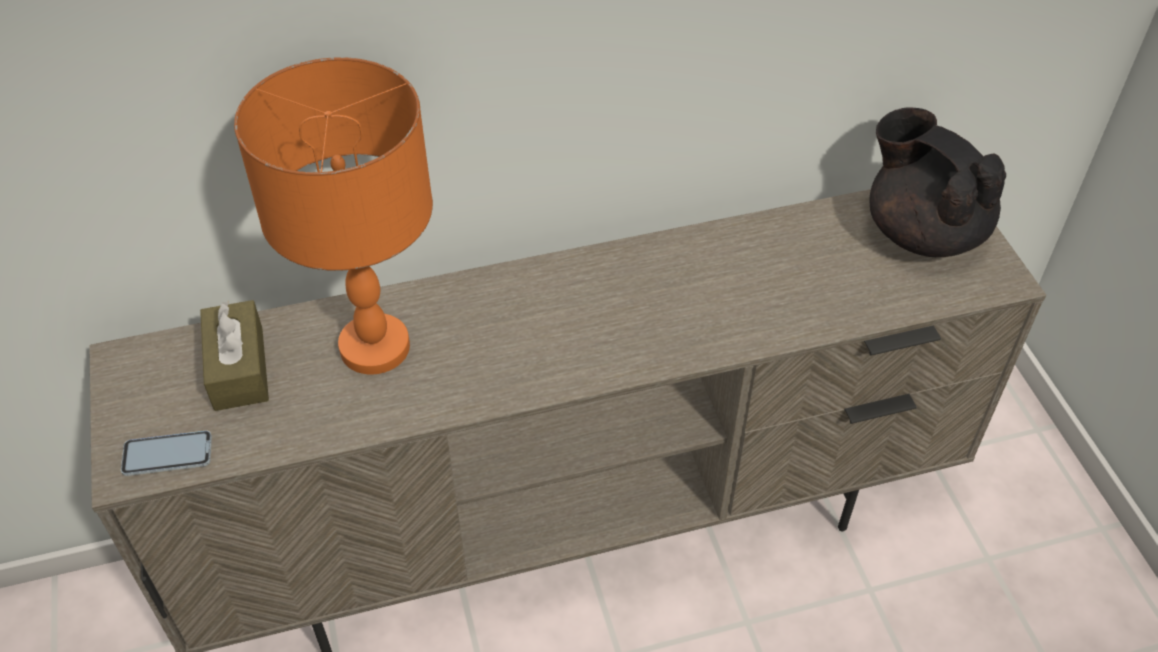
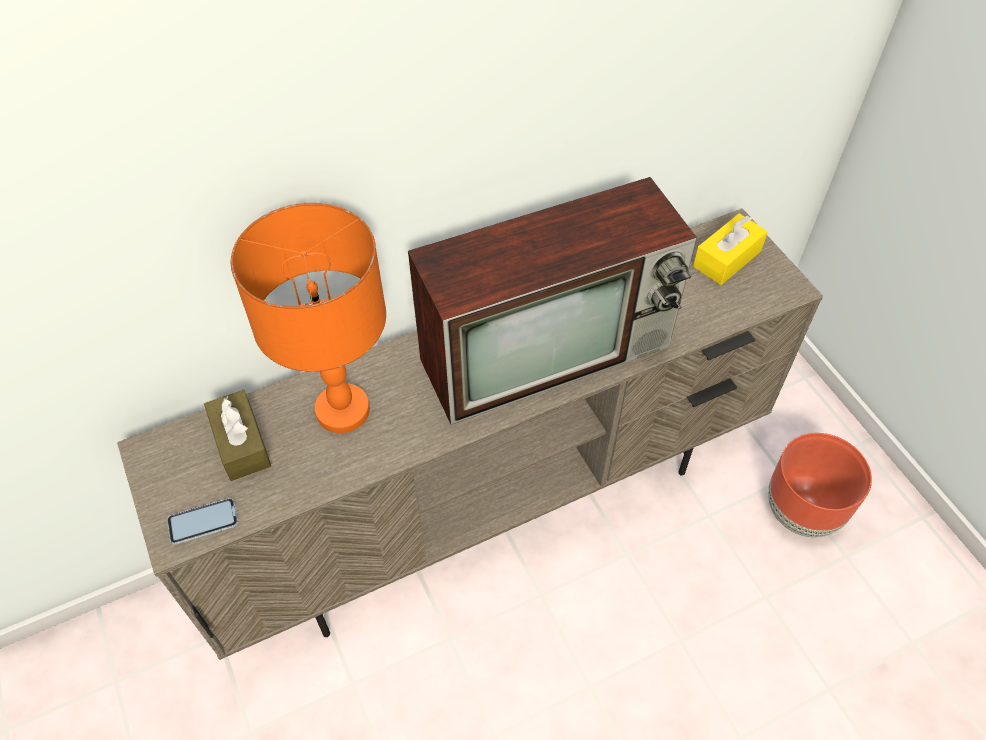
camera: 10 degrees left, 5 degrees up
black teapot [869,107,1006,257] -> yellow tissue box [693,213,768,285]
none -> television [408,177,697,425]
none -> brown planter [768,433,872,537]

